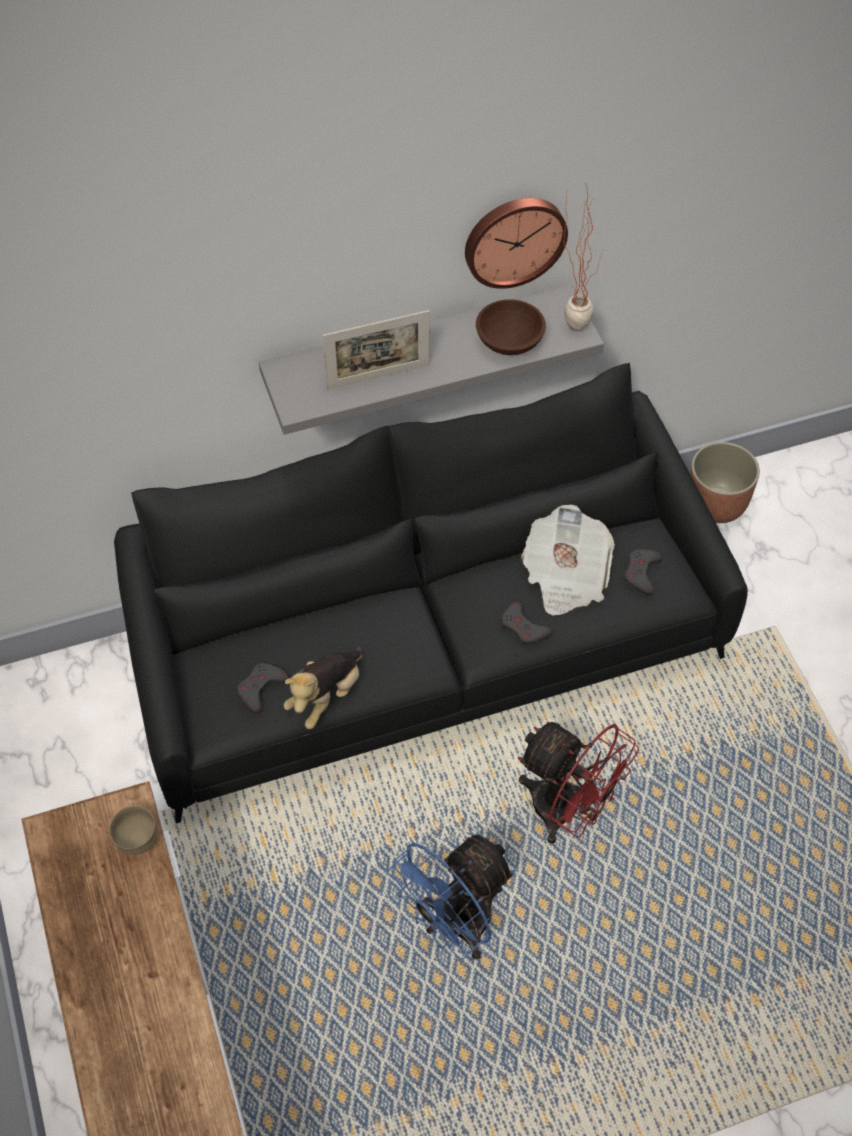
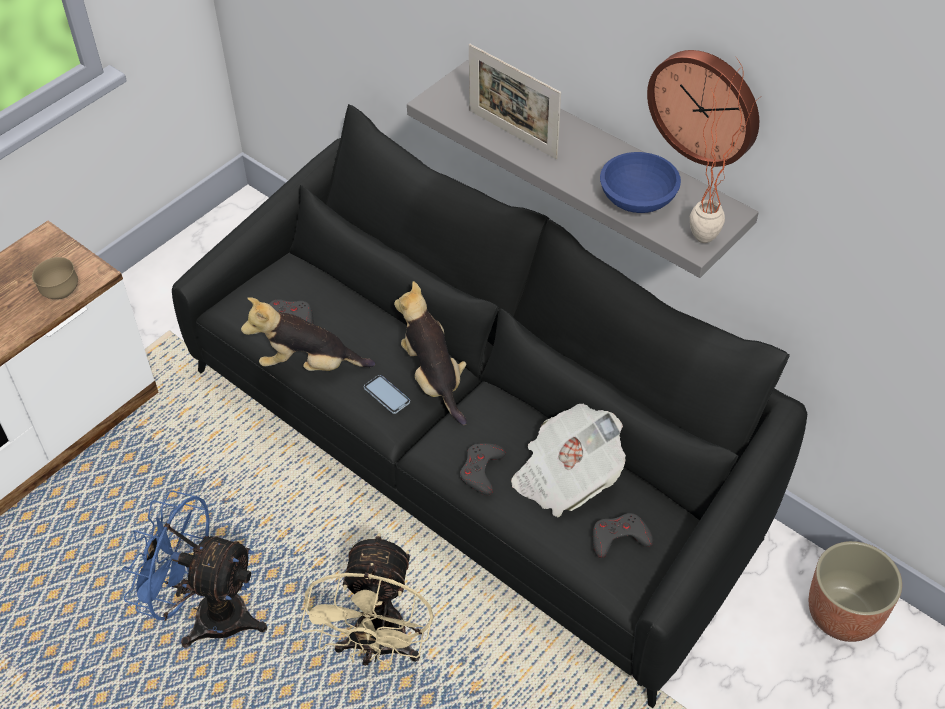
camera: 60 degrees right, 5 degrees down
brown bowl [476,299,546,355] -> blue bowl [600,152,681,213]
red fan [518,722,639,844] -> beige fan [300,533,434,666]
none -> phone [364,375,410,414]
none -> plush toy [394,281,467,425]

